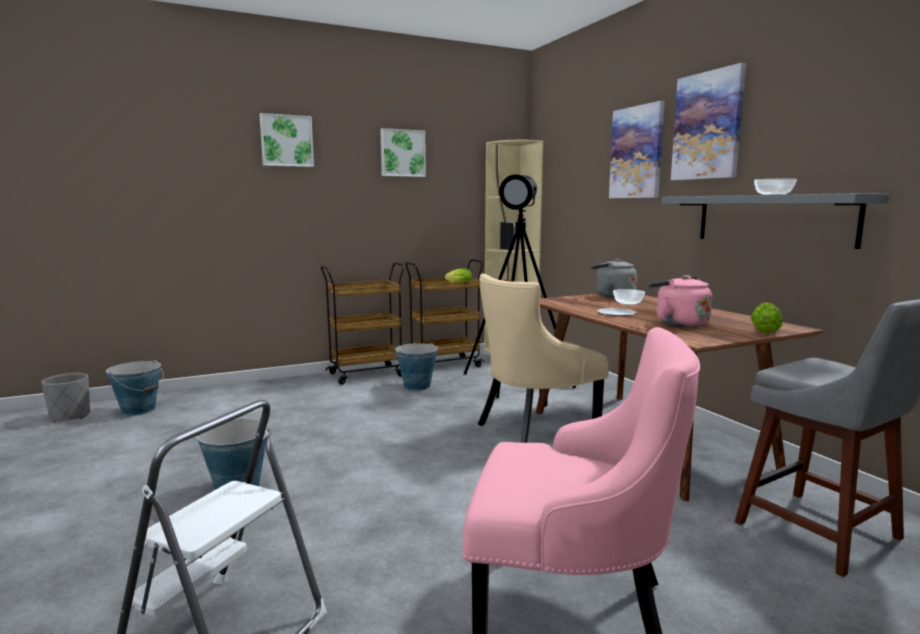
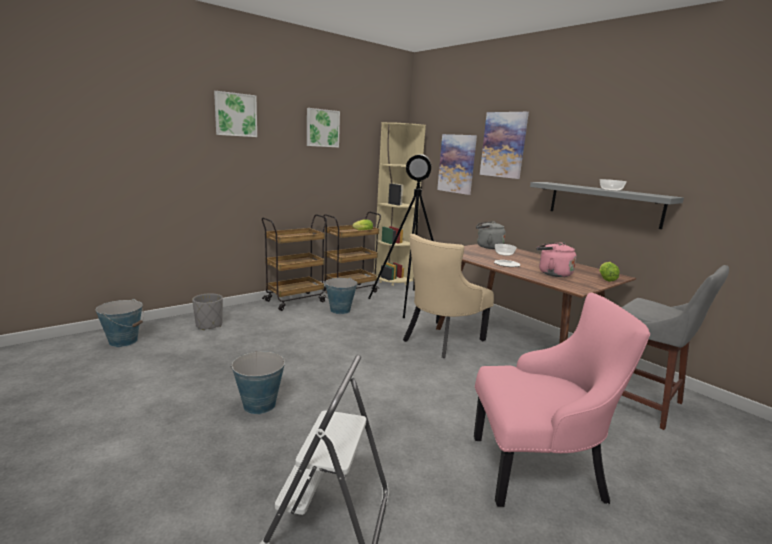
camera: 15 degrees left, 5 degrees up
grey planter [41,373,90,422] -> grey planter moved to [192,293,223,330]
picture [671,63,746,180] -> picture moved to [437,134,477,195]

